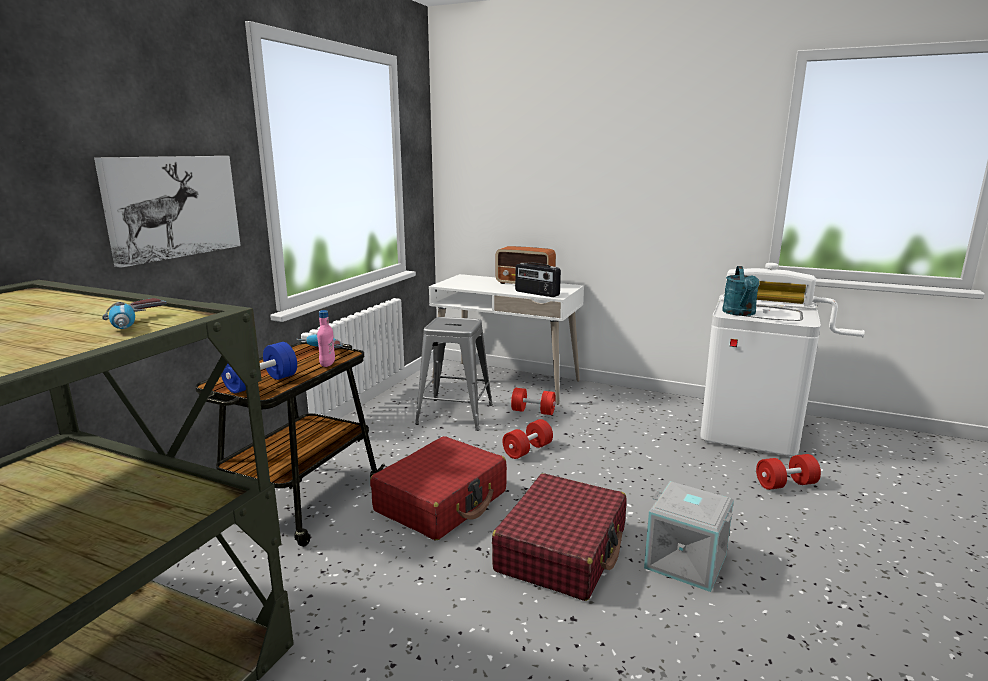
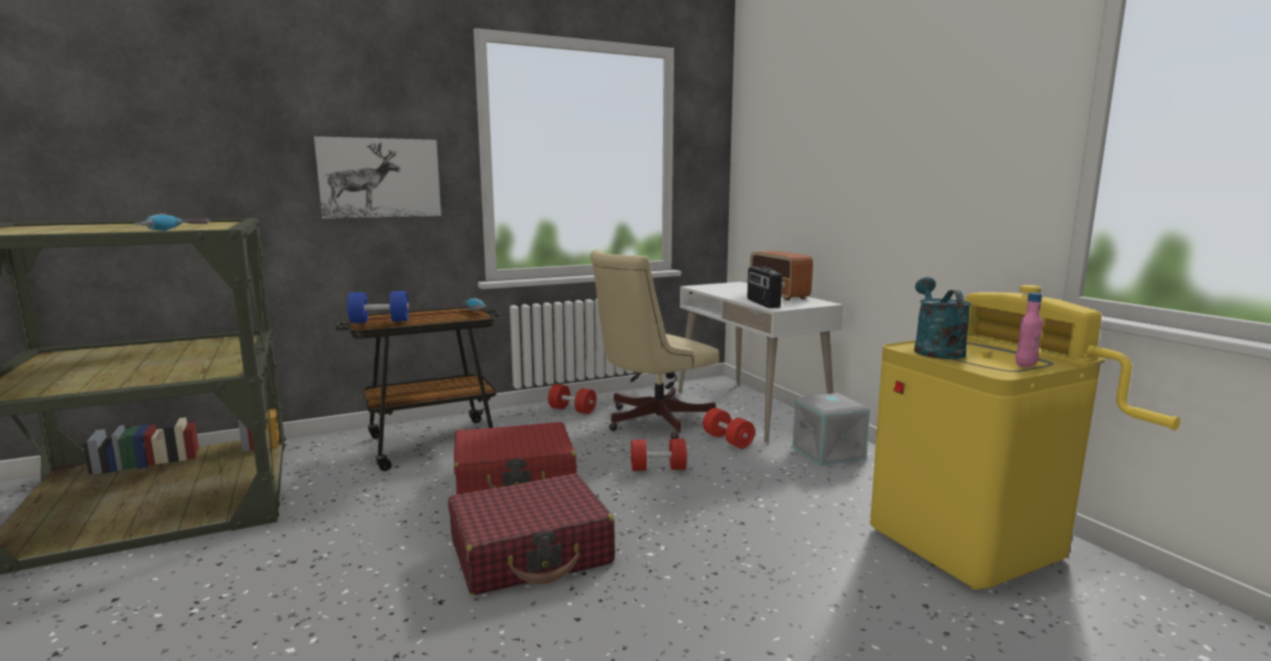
camera: 40 degrees right, 5 degrees down
pink bottle [317,310,335,367] -> pink bottle moved to [1015,293,1043,368]
grey stool [415,317,493,431] -> beige office chair [590,250,719,439]
grey storage box [644,481,734,592] -> grey storage box moved to [792,393,870,466]
white washing machine [700,263,865,458] -> yellow washing machine [870,285,1180,590]
turquoise watering can [722,266,760,316] -> turquoise watering can turned 135 degrees clockwise [914,277,972,359]
red dumbbell [756,454,821,490] -> red dumbbell moved to [548,384,597,414]

